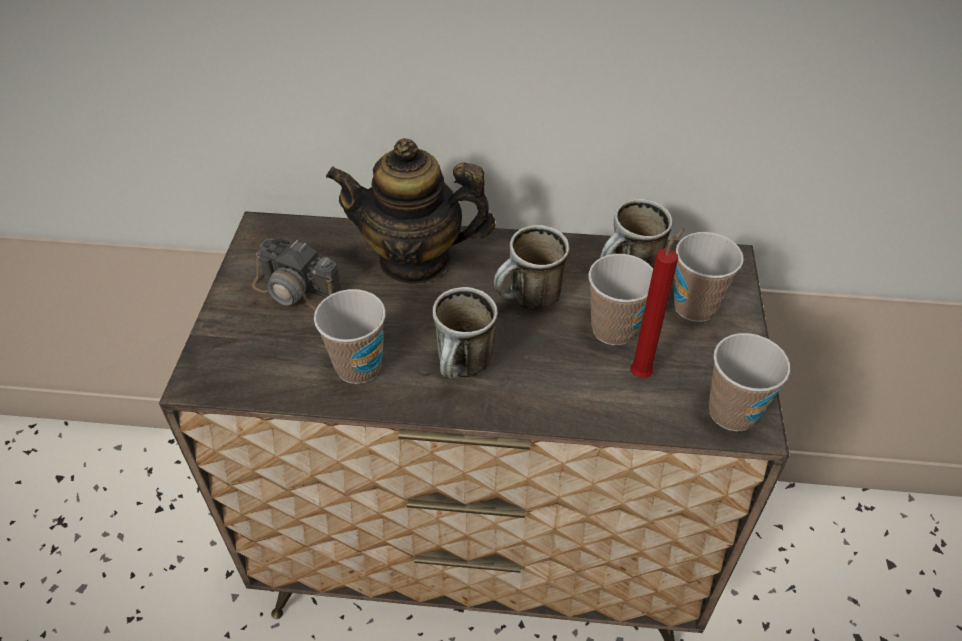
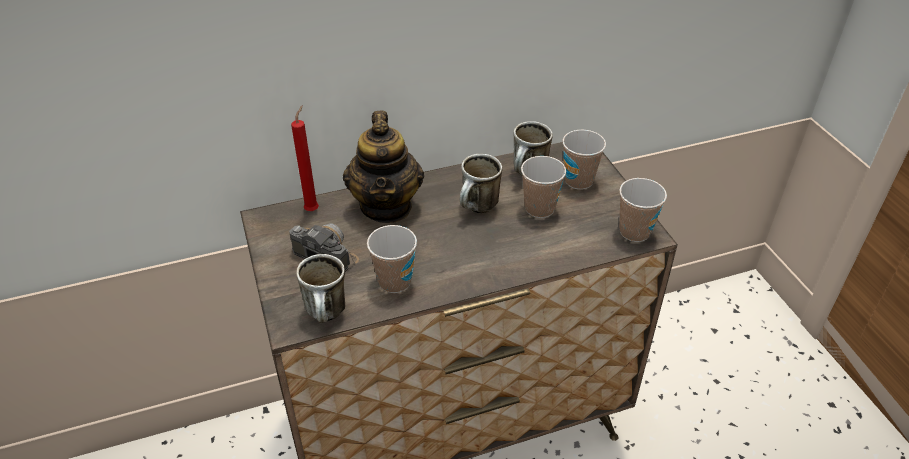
camera: 25 degrees left, 5 degrees down
camera [252,239,342,311] -> camera turned 150 degrees counterclockwise [289,223,359,272]
teapot [326,138,496,284] -> teapot turned 75 degrees counterclockwise [343,111,424,223]
mug [433,287,498,379] -> mug moved to [296,254,345,323]
red candle [630,228,685,378] -> red candle moved to [291,105,319,211]

